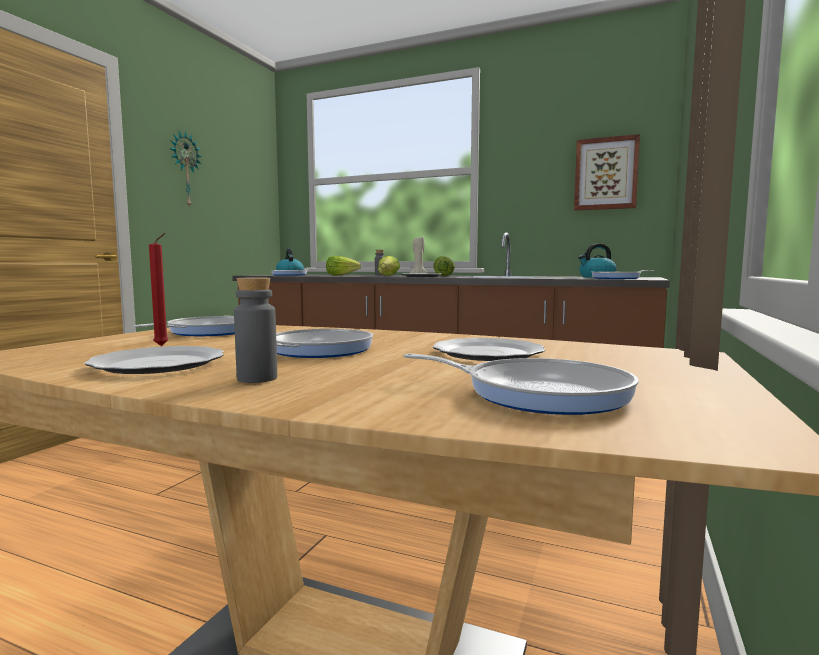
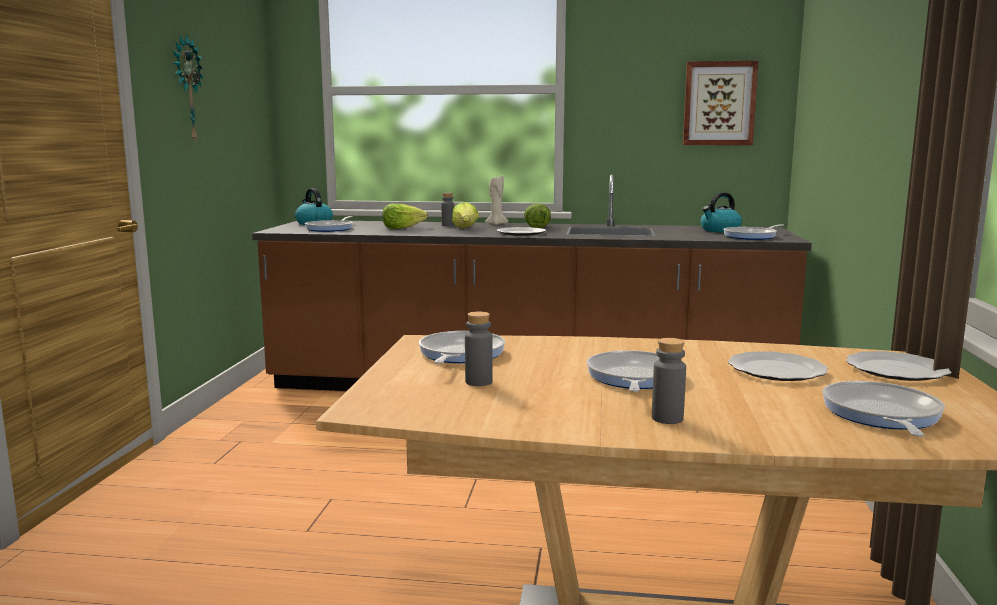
camera: 15 degrees left, 5 degrees up
plate [84,346,224,374] -> plate moved to [846,351,951,381]
red candle [149,233,169,346] -> grey bottle [465,311,493,386]
frying pan [403,354,639,415] -> frying pan turned 90 degrees counterclockwise [822,381,945,437]

